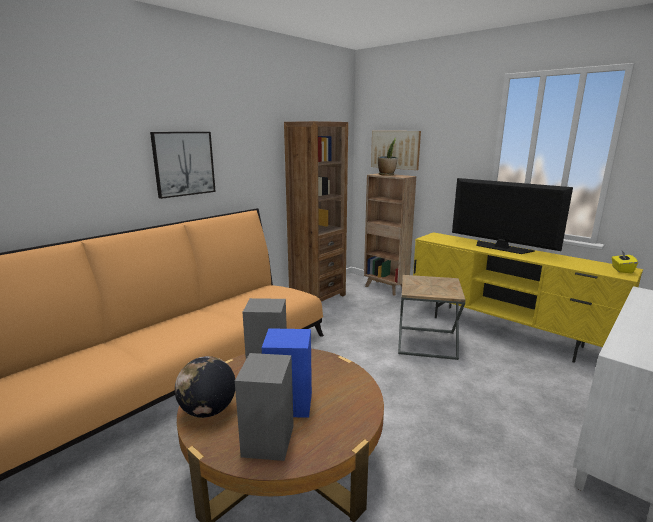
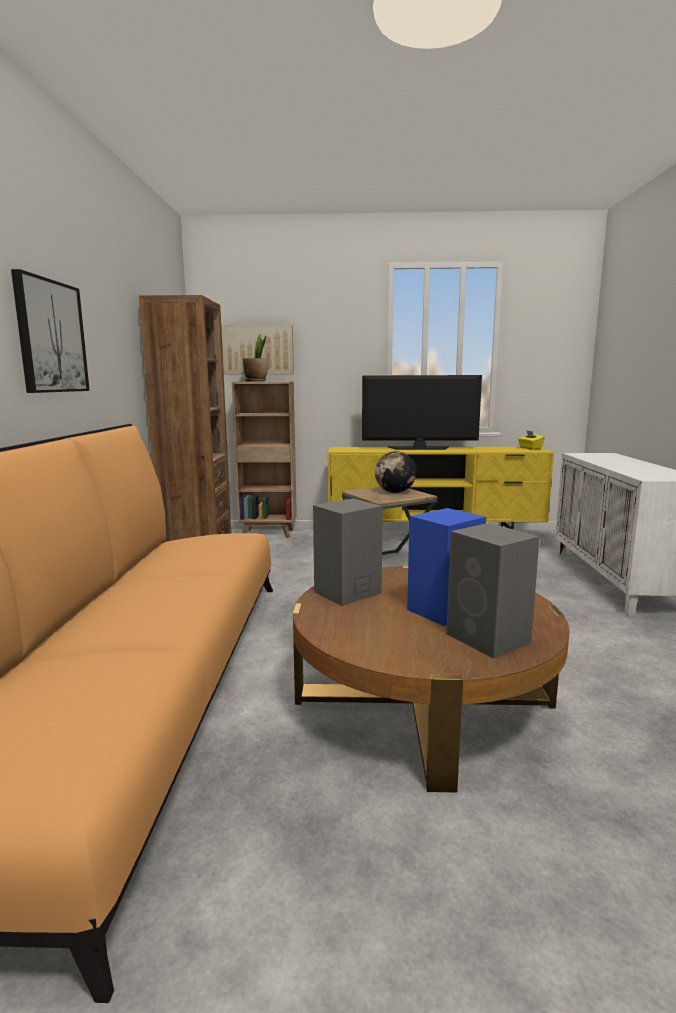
camera: 40 degrees left, 5 degrees down
globe [175,356,235,418] -> globe moved to [375,451,417,493]

